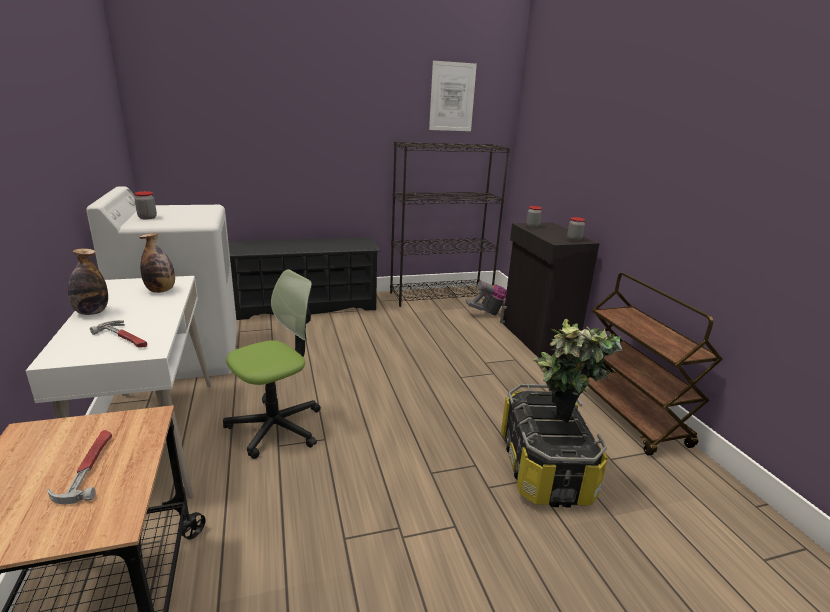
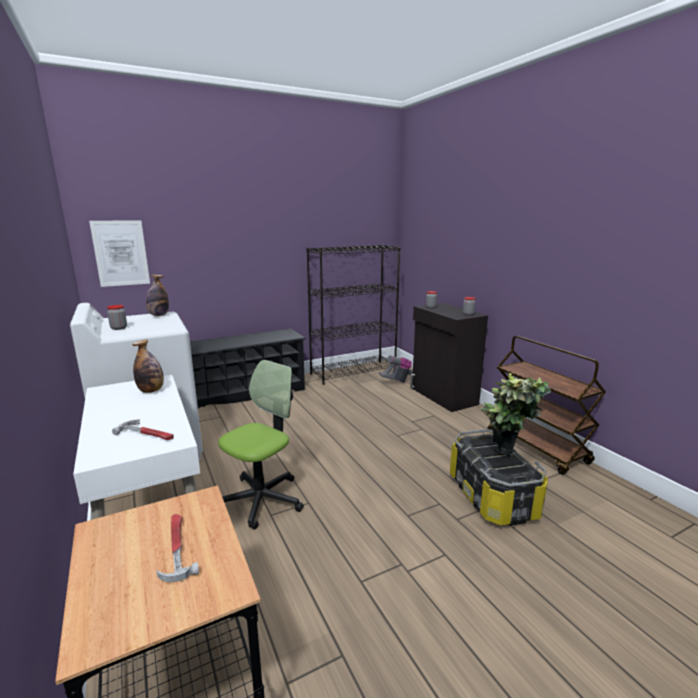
camera: 10 degrees left, 5 degrees down
bottle [68,248,108,315] -> bottle moved to [146,275,169,316]
picture [429,61,477,131] -> picture moved to [89,220,150,287]

